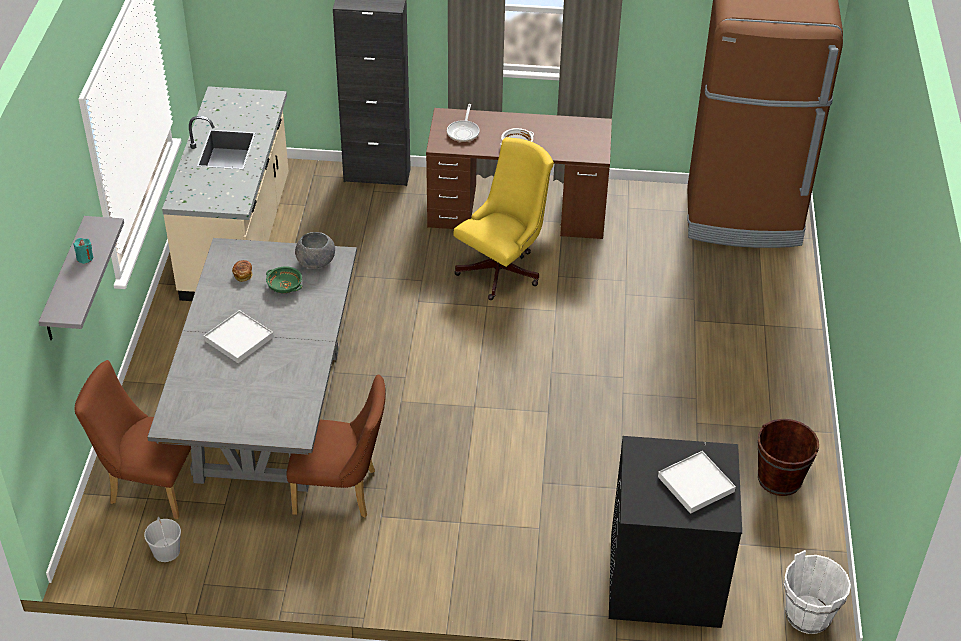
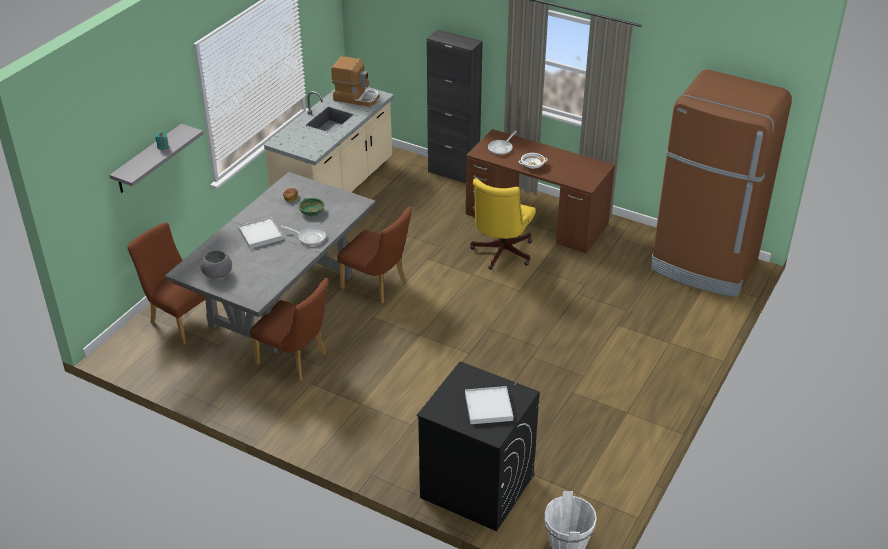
camera: 25 degrees right, 5 degrees down
white bucket [144,517,181,562] -> none
grey bowl [295,232,335,269] -> grey bowl moved to [200,250,232,279]
yellow office chair [453,137,554,300] -> yellow office chair turned 135 degrees clockwise [470,178,536,270]
brown bucket [758,419,819,496] -> none
none -> frying pan [281,226,326,245]
none -> coffee machine [331,56,379,107]
none -> brown chair [337,207,412,303]

